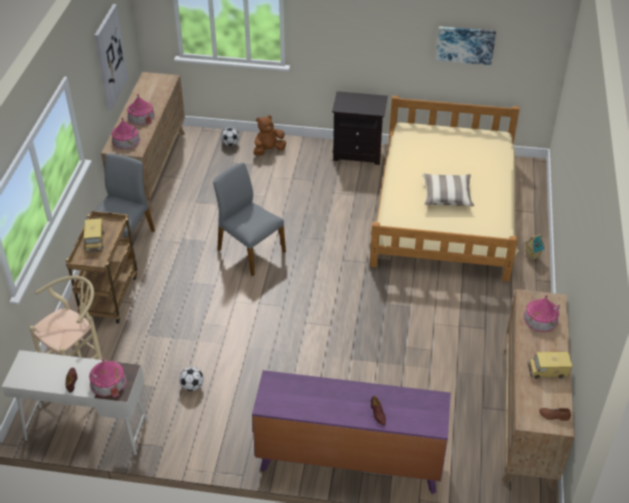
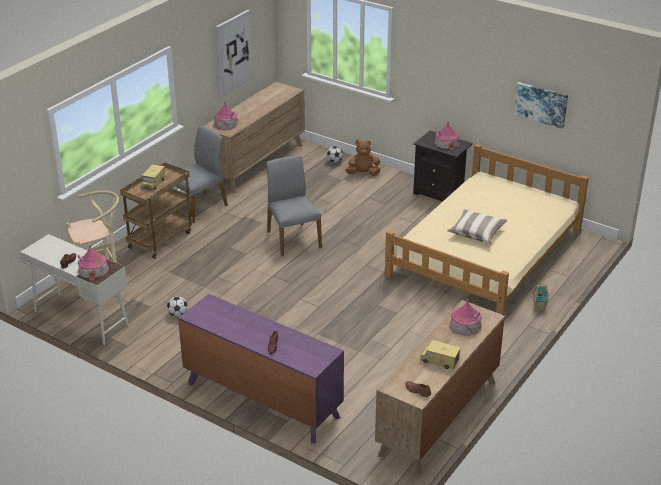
camera: 25 degrees right, 10 degrees down
toy house [127,94,155,125] -> toy house moved to [434,121,460,150]

